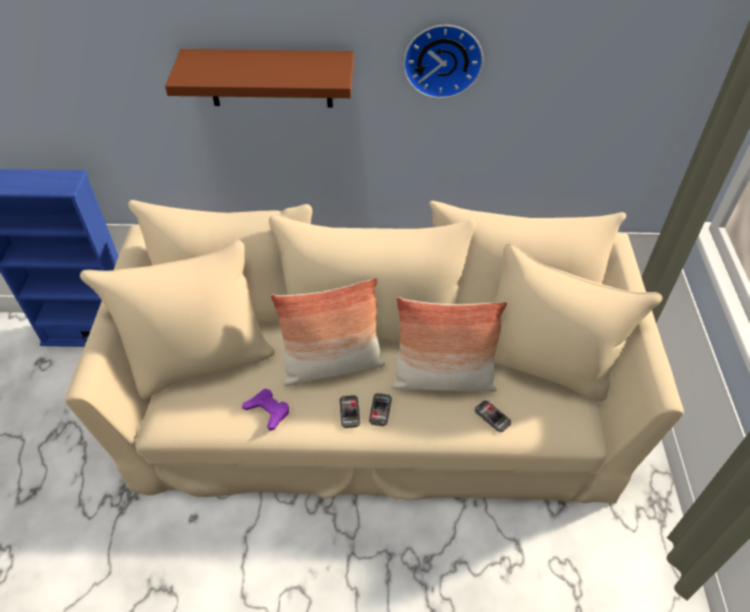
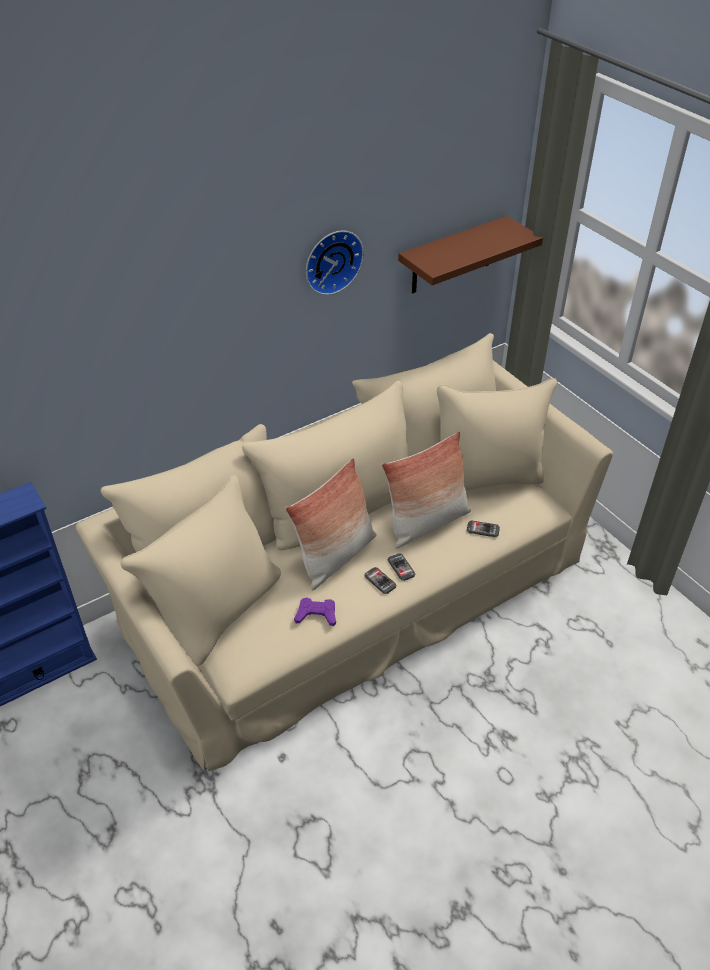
camera: 35 degrees left, 5 degrees down
brown shelf [165,49,354,108] -> brown shelf moved to [398,216,543,293]

